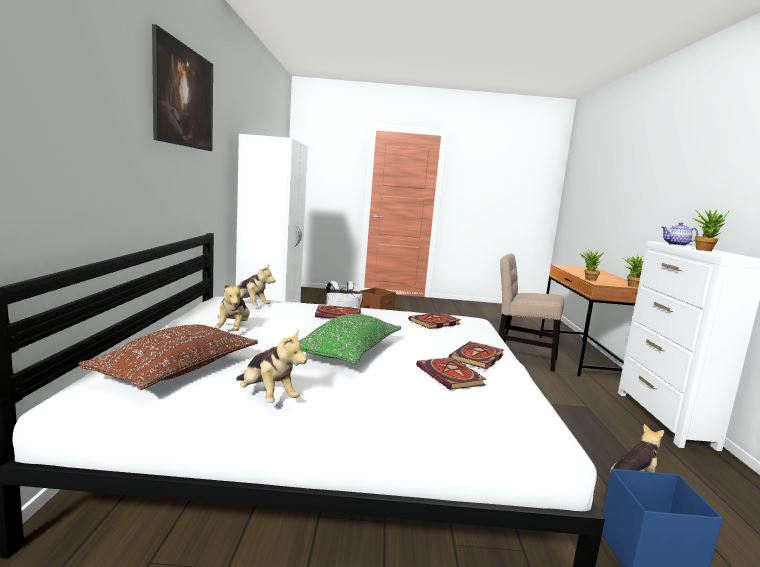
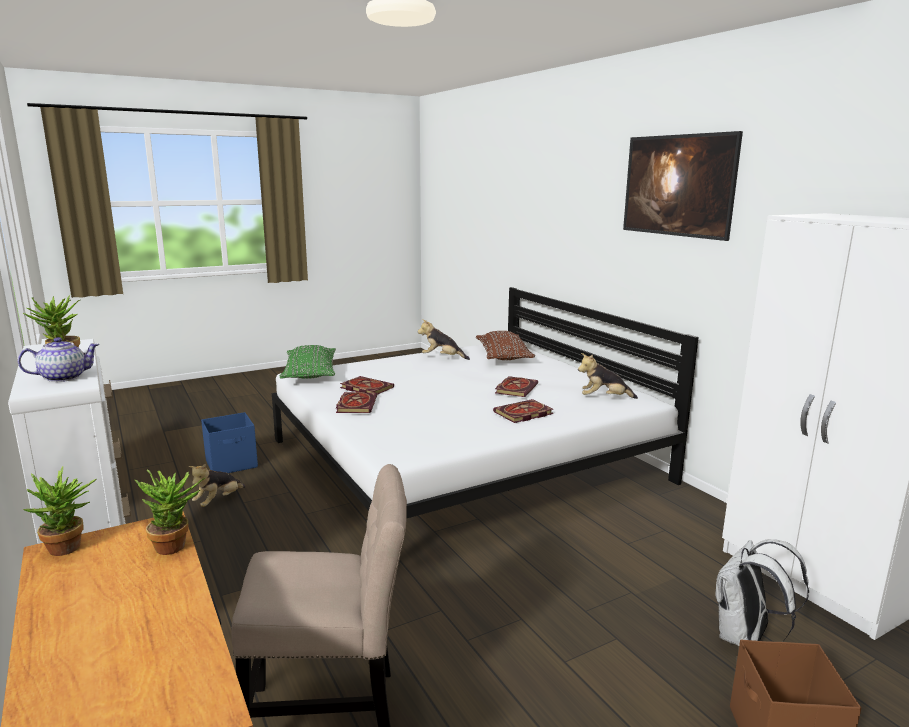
camera: 150 degrees right, 5 degrees up
plush toy [215,282,250,331] -> none
green pillow [299,313,401,364] -> green pillow moved to [280,345,336,379]
book [408,312,461,329] -> book moved to [495,376,538,397]

